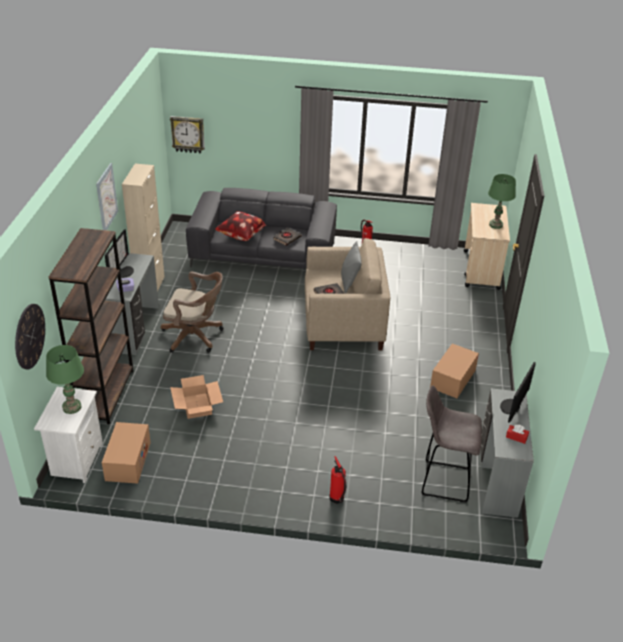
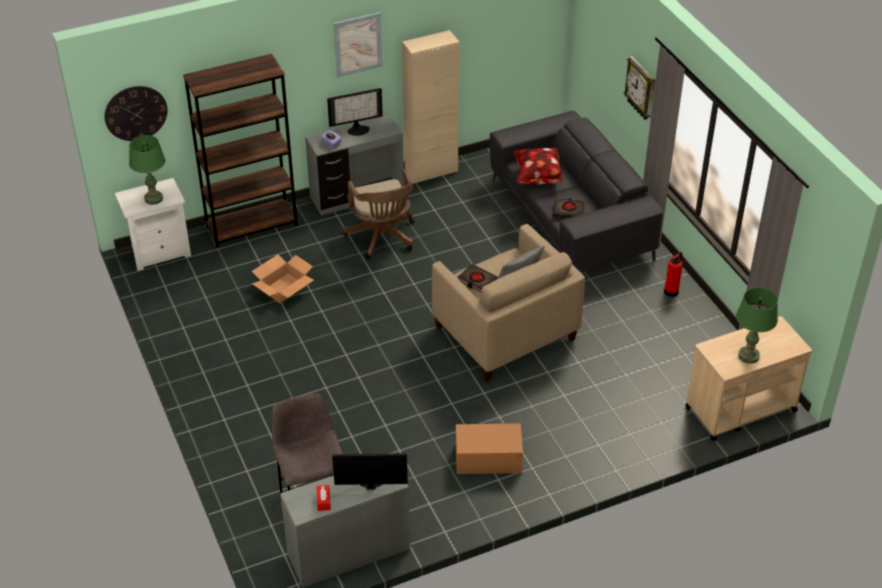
camera: 60 degrees right, 5 degrees up
cardboard box [102,422,151,484] -> none
wall clock [170,116,205,154] -> wall clock moved to [624,56,655,120]
fire extinguisher [329,456,346,504] -> none

